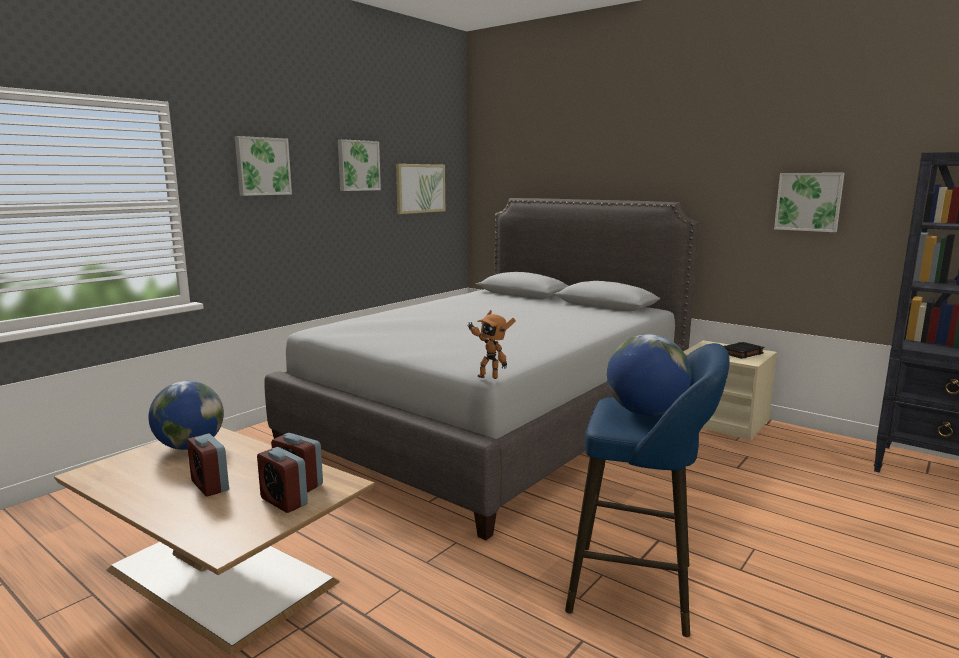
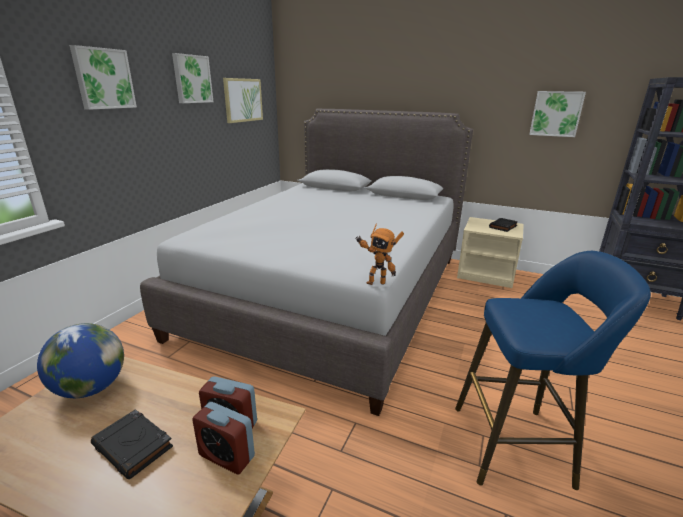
camera: 15 degrees left, 10 degrees up
alarm clock [187,434,229,497] -> black book [91,409,173,479]
globe [607,334,691,416] -> none

